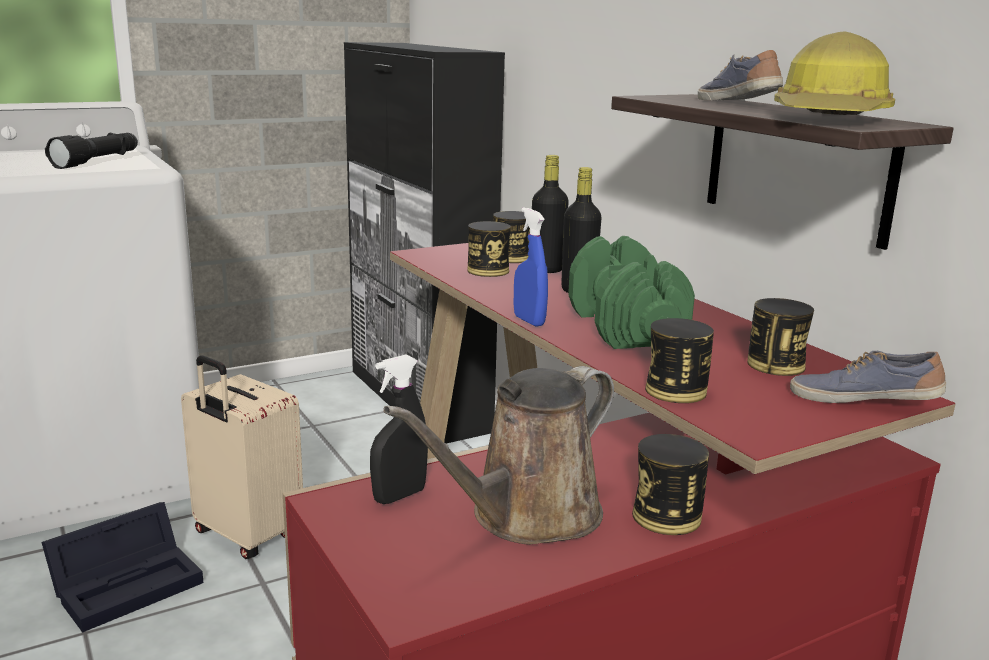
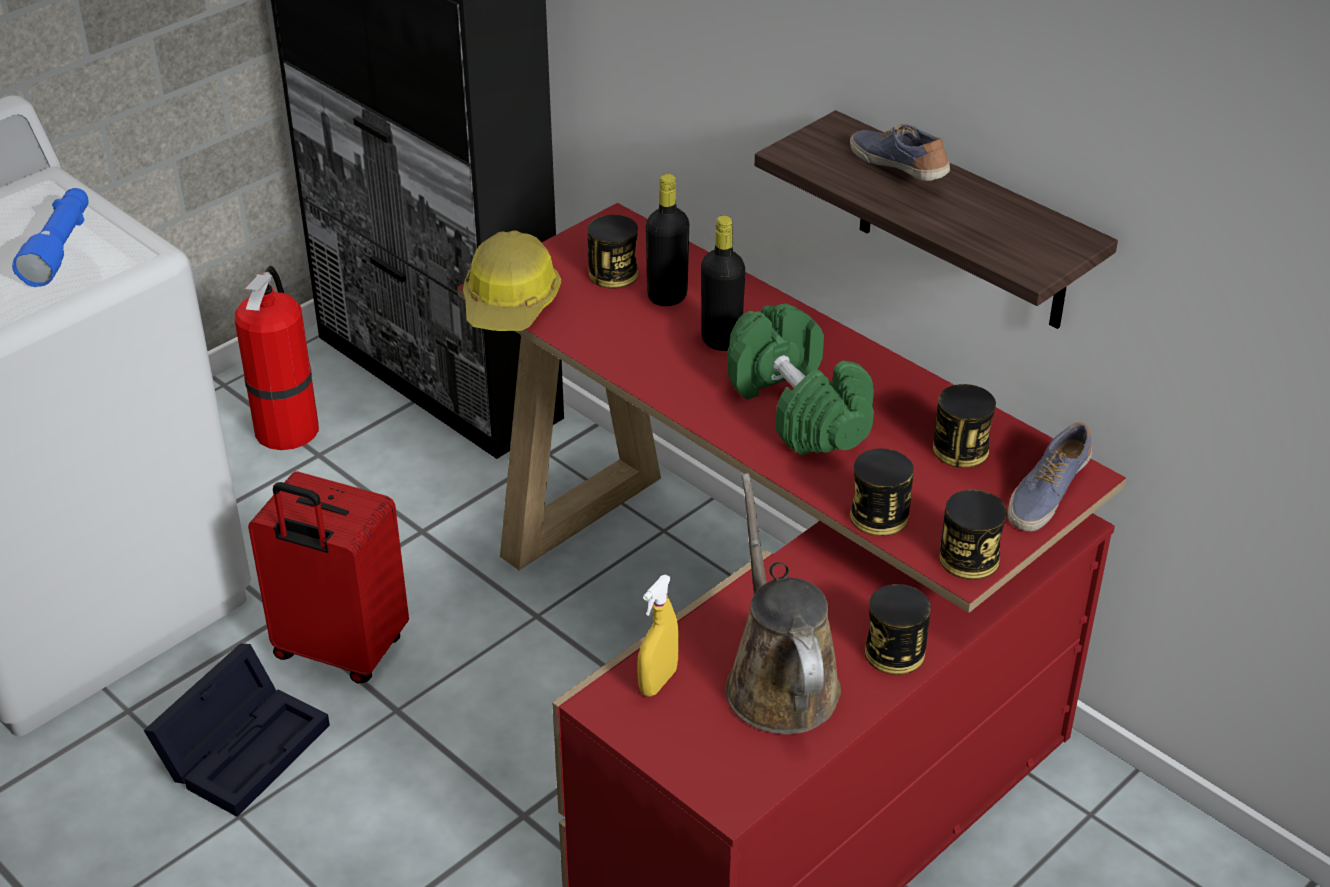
camera: 15 degrees left, 20 degrees up
black flashlight [45,133,138,169] -> blue flashlight [12,188,89,287]
beige suitcase [181,355,303,559] -> red suitcase [248,472,409,684]
black spray bottle [370,355,428,504] -> yellow spray bottle [637,575,679,697]
brown watering can [383,366,614,545] -> brown watering can turned 135 degrees clockwise [725,473,841,734]
can [468,221,511,277] -> can moved to [939,490,1007,580]
blue spray bottle [514,208,548,327] -> none
hard hat [774,32,895,115] -> hard hat moved to [463,230,561,331]
shoe [790,351,946,403] -> shoe turned 60 degrees counterclockwise [1008,422,1092,531]
none -> fire extinguisher [235,266,319,450]

